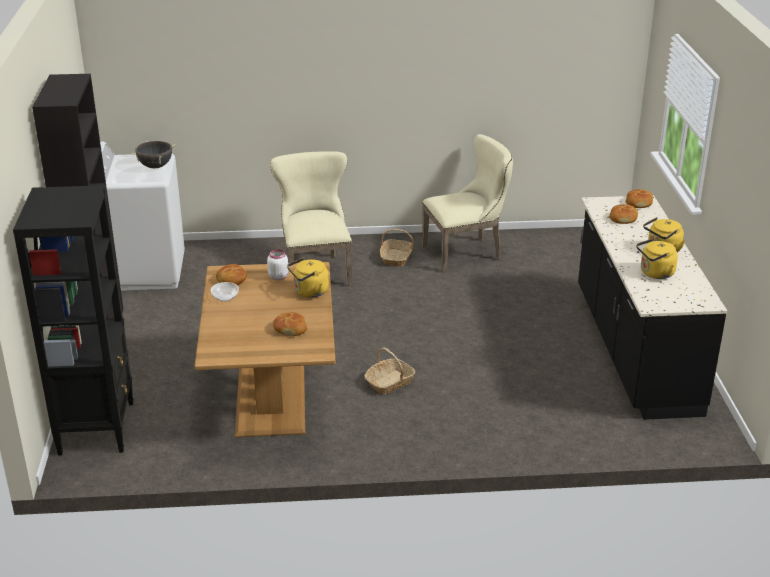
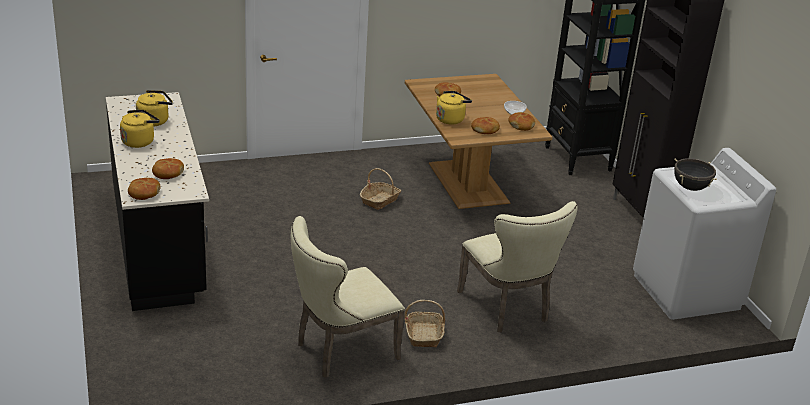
camera: 165 degrees right, 0 degrees up
white jar [267,249,289,280] -> bread [471,117,500,134]

